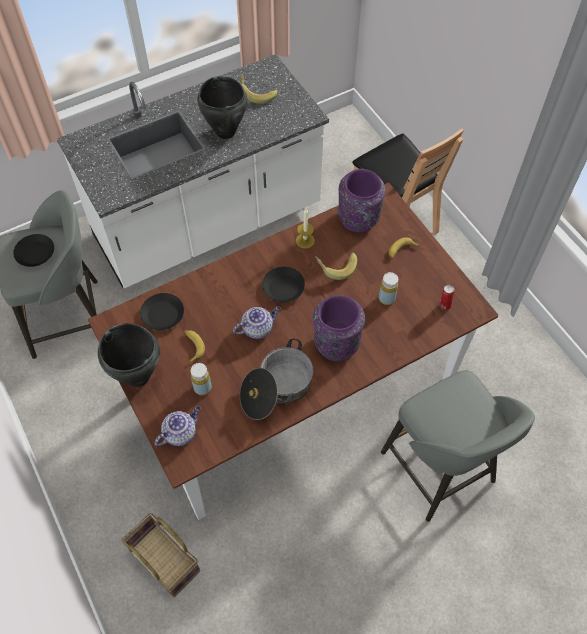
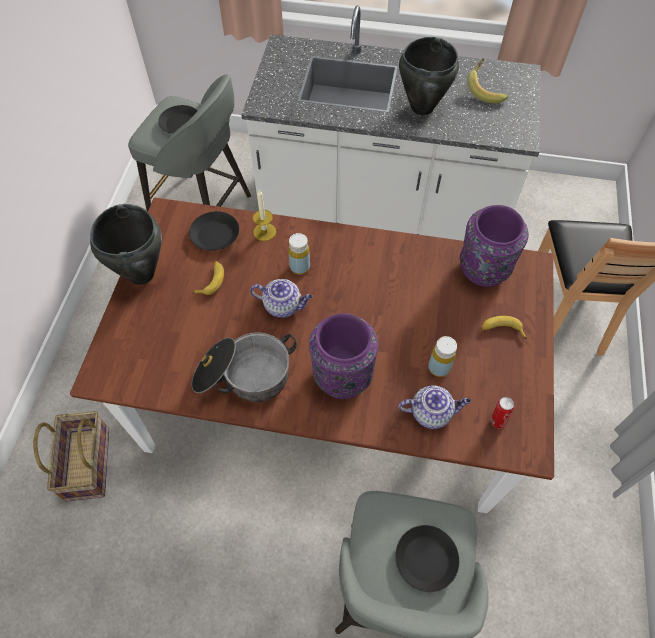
camera: 40 degrees right, 0 degrees up
teapot [155,406,200,447] -> teapot moved to [398,385,471,429]
yellow bottle [191,363,212,395] -> yellow bottle moved to [288,233,310,274]
black plate [262,267,305,303] -> black plate moved to [395,525,459,592]
candle [296,209,315,249] -> candle moved to [253,190,276,241]
banana [315,252,357,280] -> none

